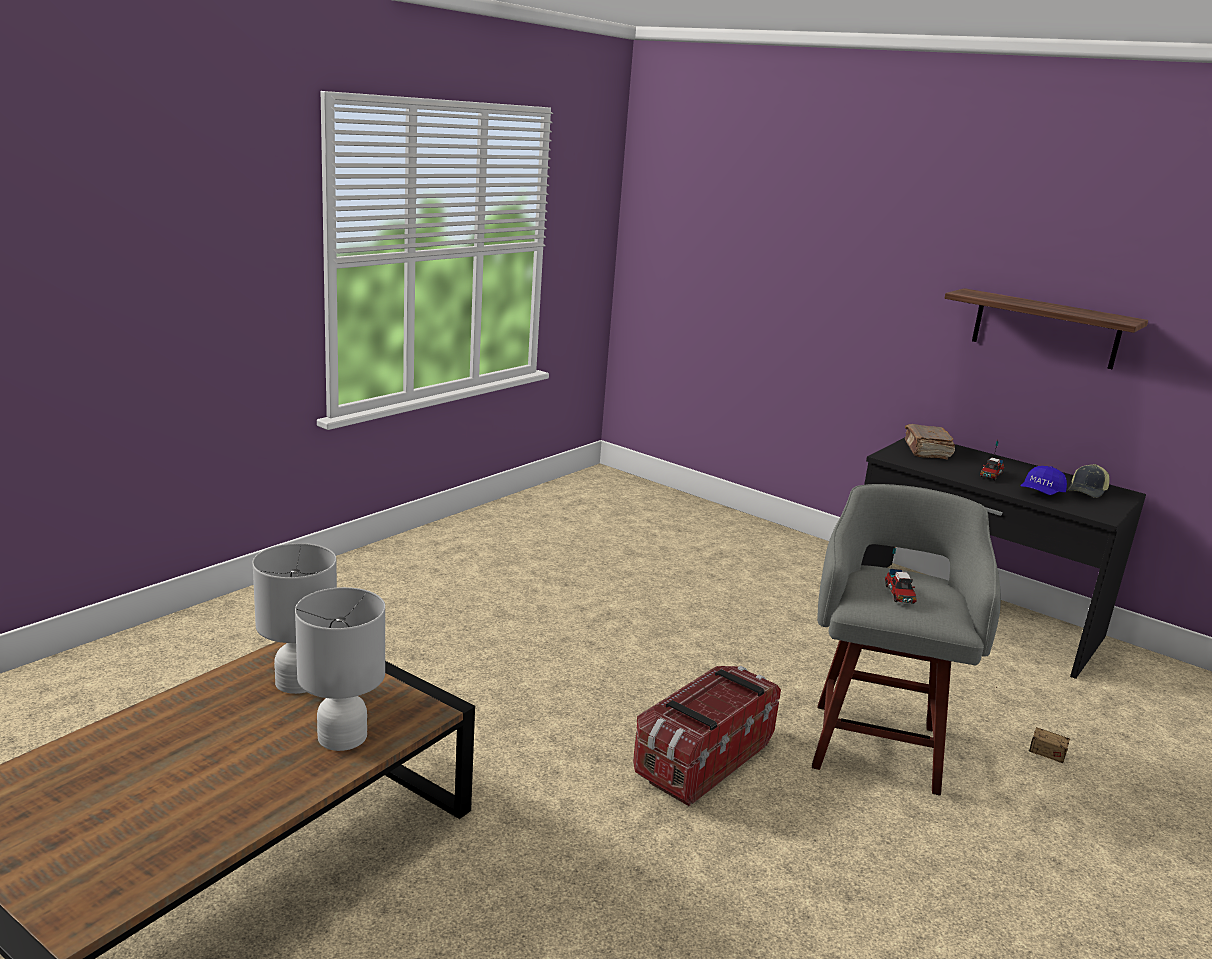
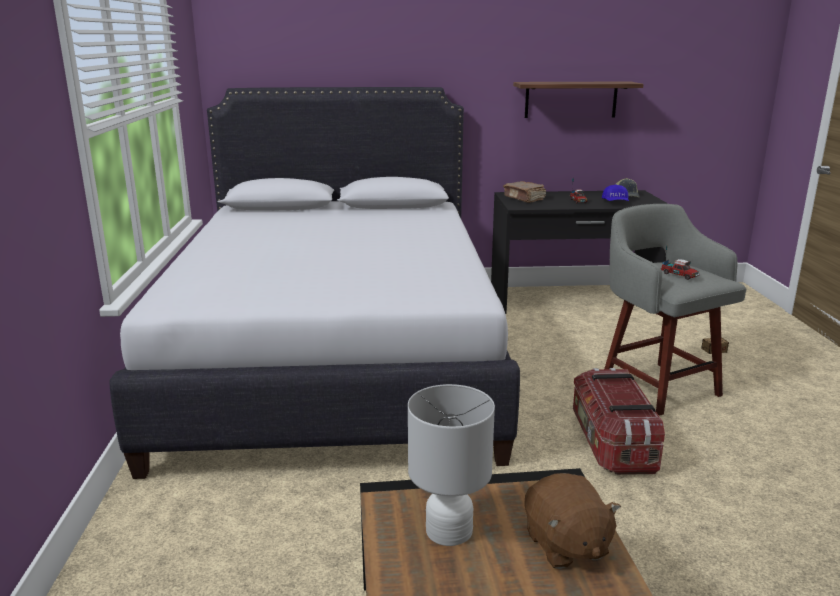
camera: 40 degrees left, 0 degrees up
grey table lamp [295,587,385,751] -> brown plush toy [524,473,621,569]
none -> white bed [109,87,520,479]

